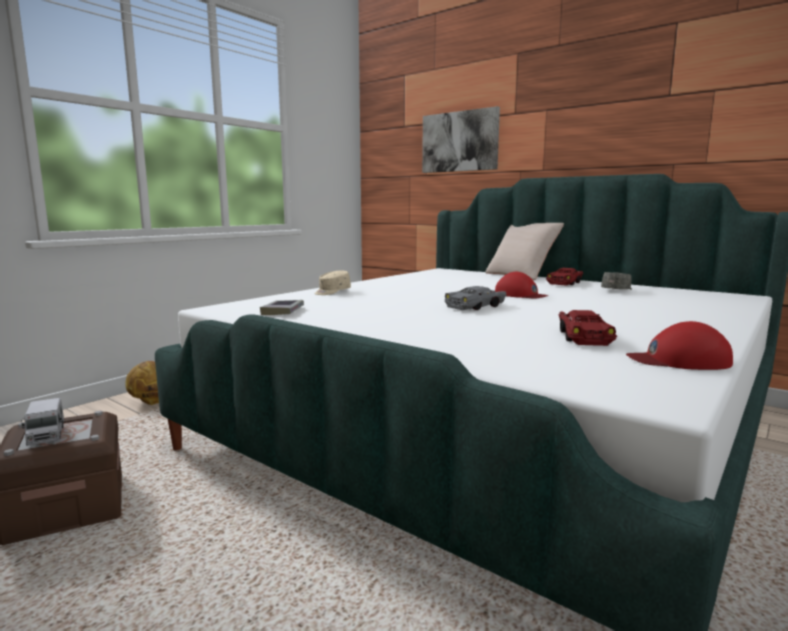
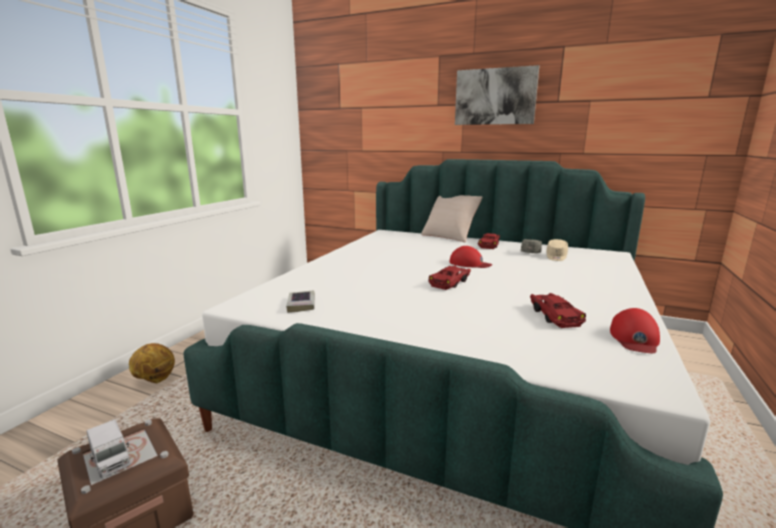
camera: 15 degrees left, 5 degrees up
beige cap [315,271,351,295] -> beige cap moved to [546,239,568,261]
picture [422,106,500,173] -> picture moved to [455,65,539,125]
grey toy car [445,286,507,310] -> red toy car [428,266,471,290]
red cap [626,321,733,370] -> red cap turned 60 degrees counterclockwise [610,308,660,353]

